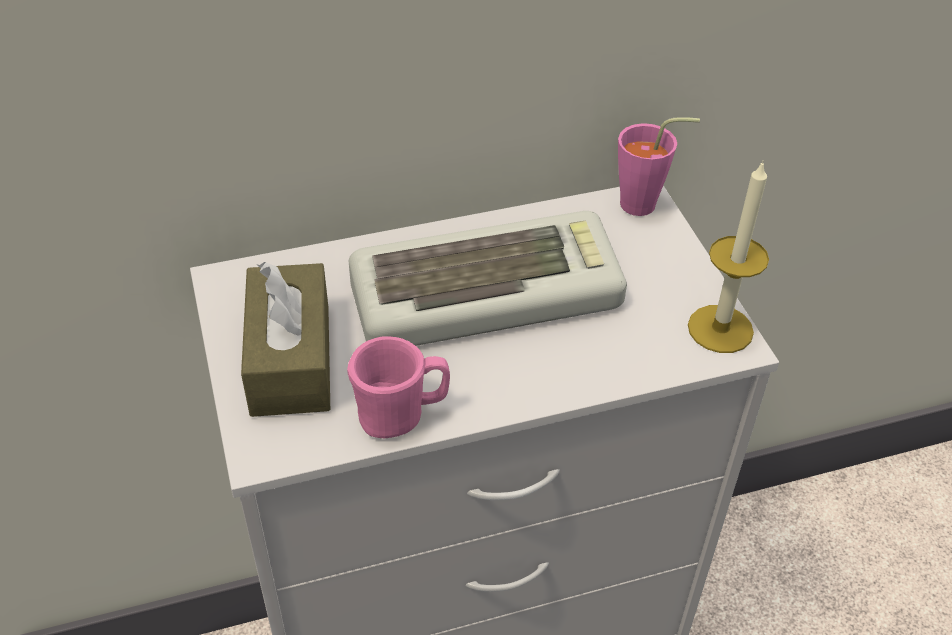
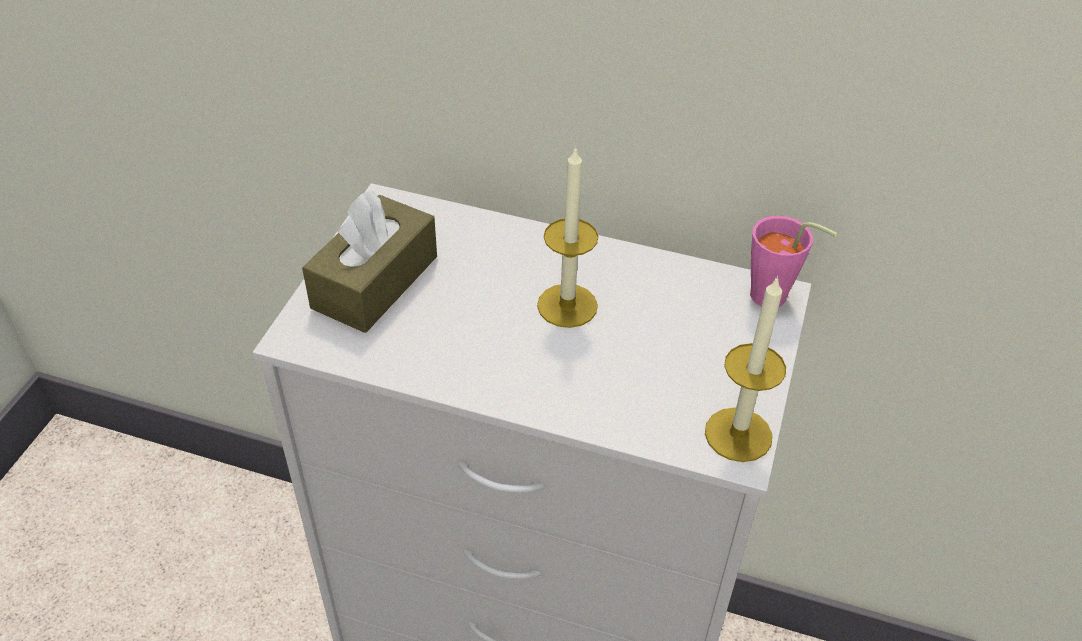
camera: 35 degrees right, 0 degrees up
pink mug [347,336,450,438] -> none
keyboard [349,211,627,346] -> candle [537,146,598,328]

